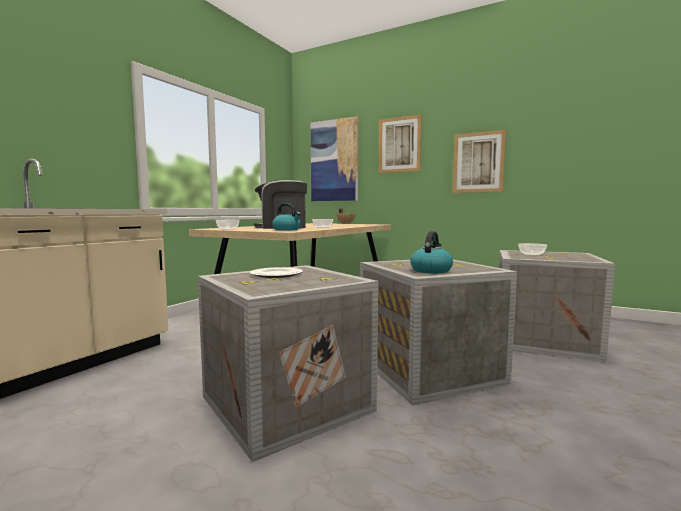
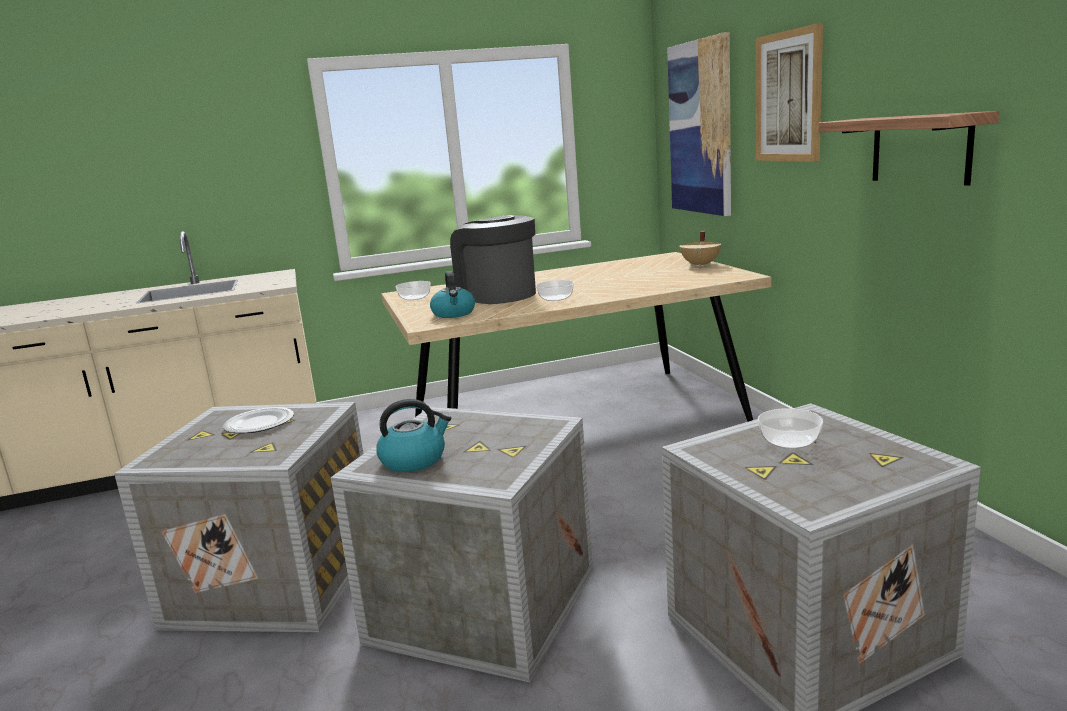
camera: 45 degrees right, 10 degrees up
picture [453,130,506,193] -> shelf [818,111,999,186]

